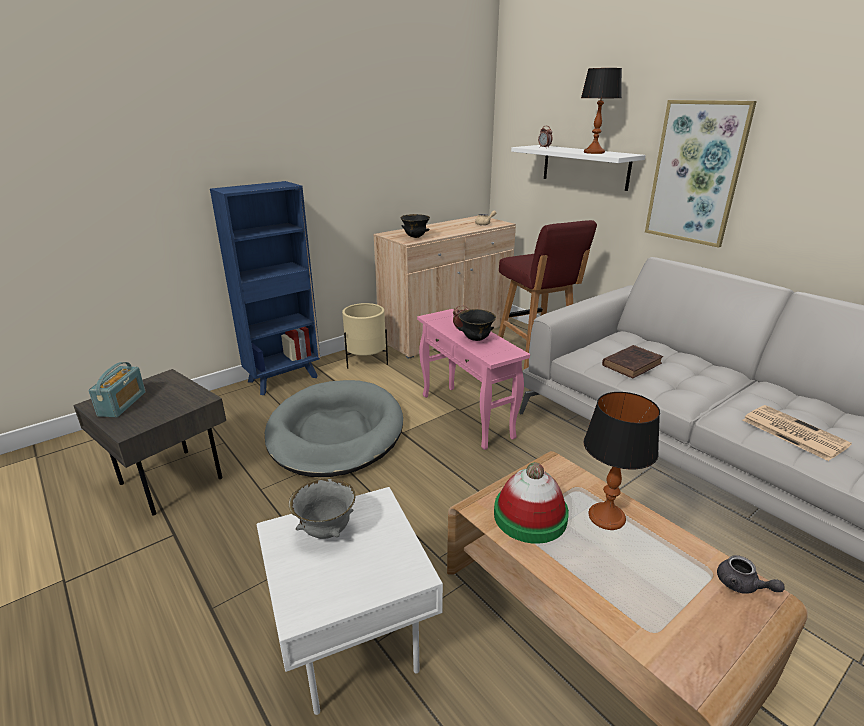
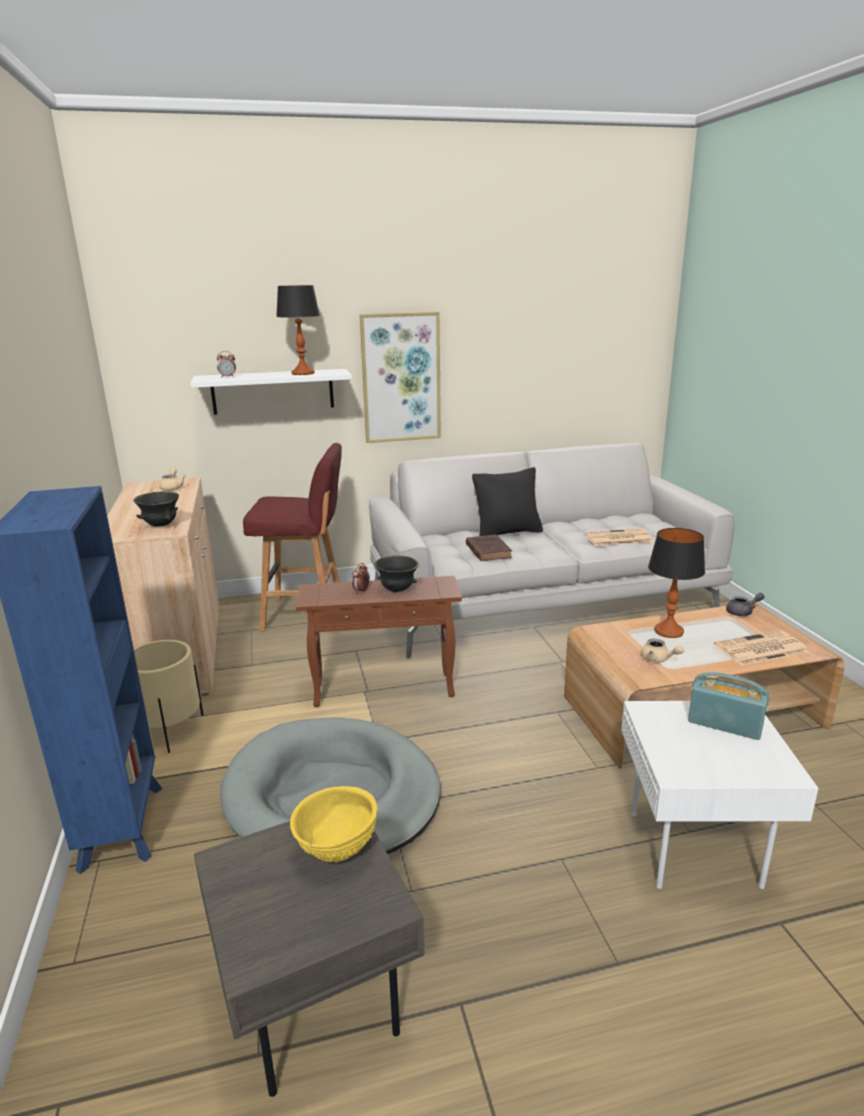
camera: 65 degrees left, 5 degrees down
radio [89,362,146,417] -> radio moved to [688,672,770,740]
grey bowl [288,478,355,539] -> none
pink side table [417,309,530,450] -> brown side table [296,576,462,707]
hat [494,462,569,544] -> beige teapot [641,639,684,662]
none -> yellow bowl [290,786,378,863]
none -> black pillow [472,467,543,536]
none -> newspaper [714,630,809,666]

